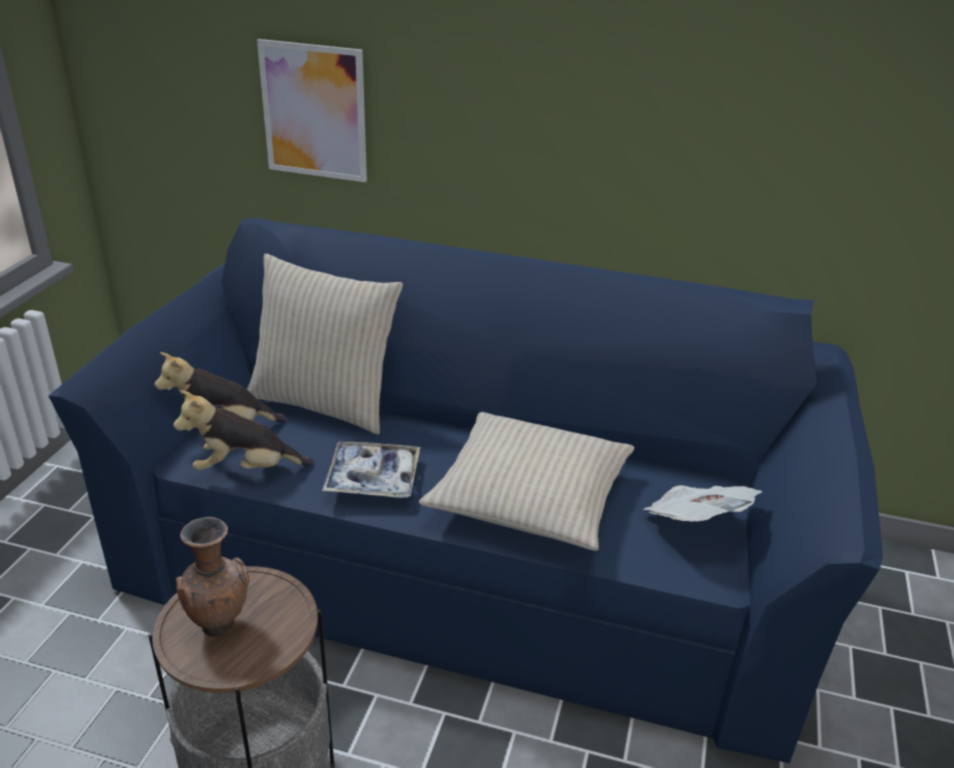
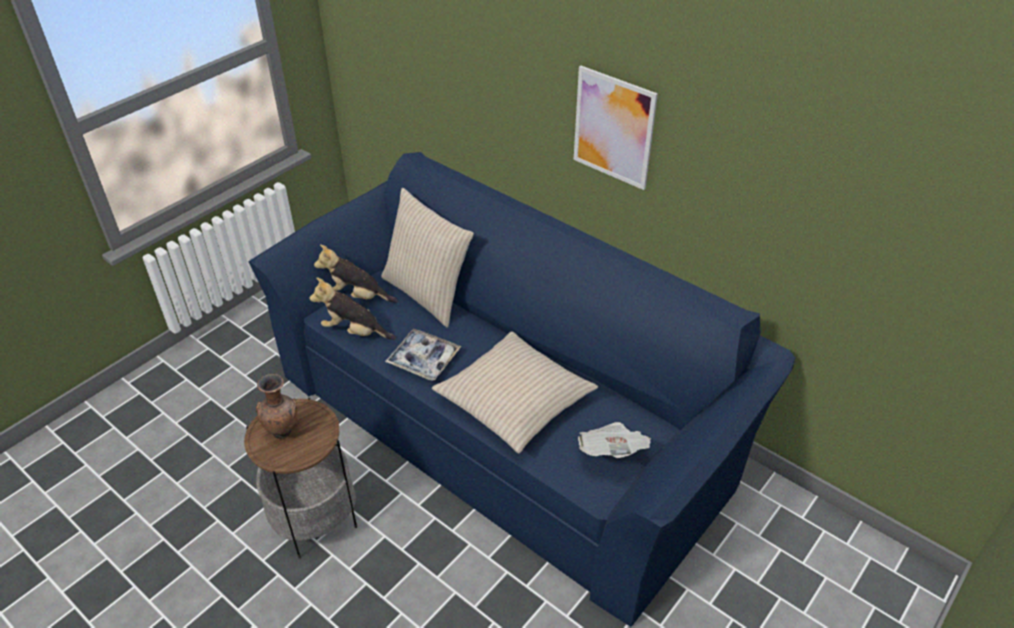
camera: 25 degrees right, 10 degrees up
picture [257,39,367,182] -> picture moved to [574,65,658,190]

